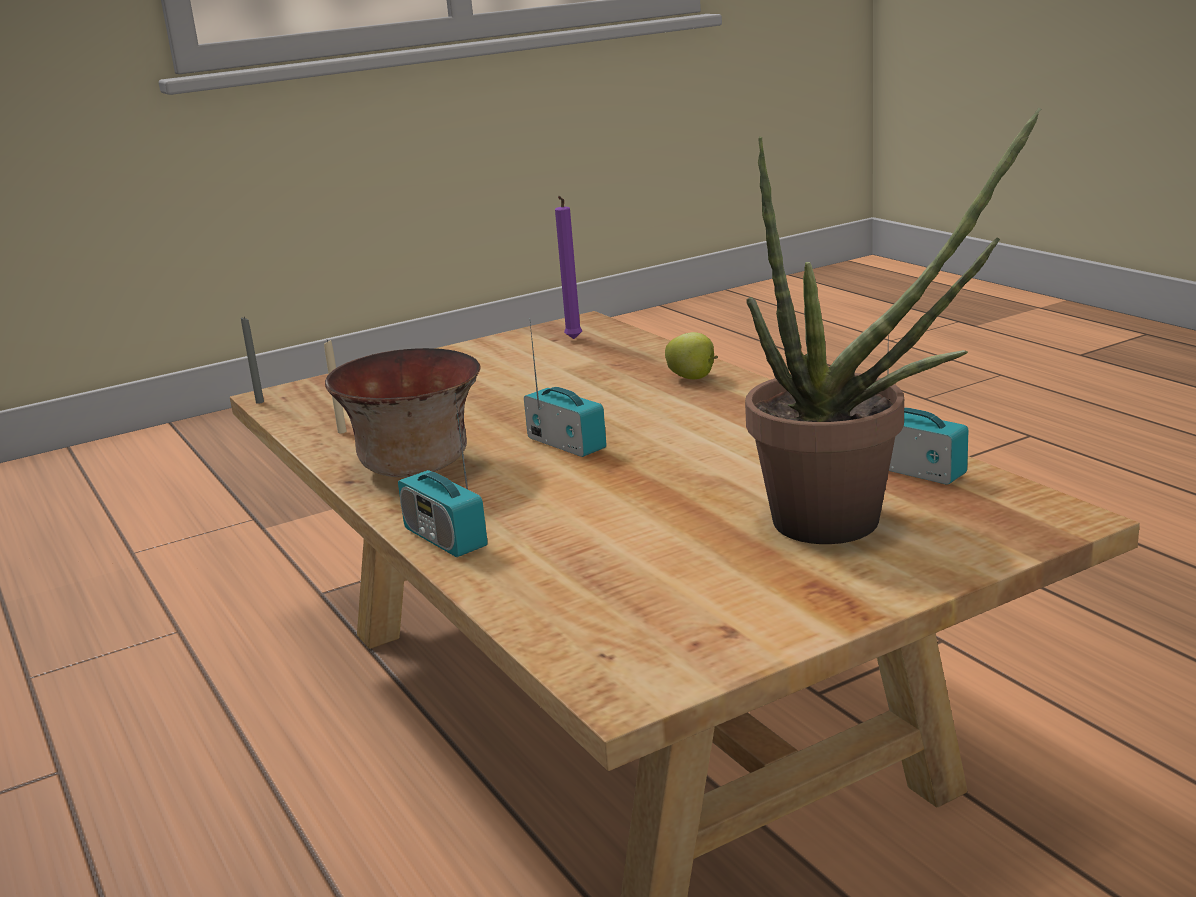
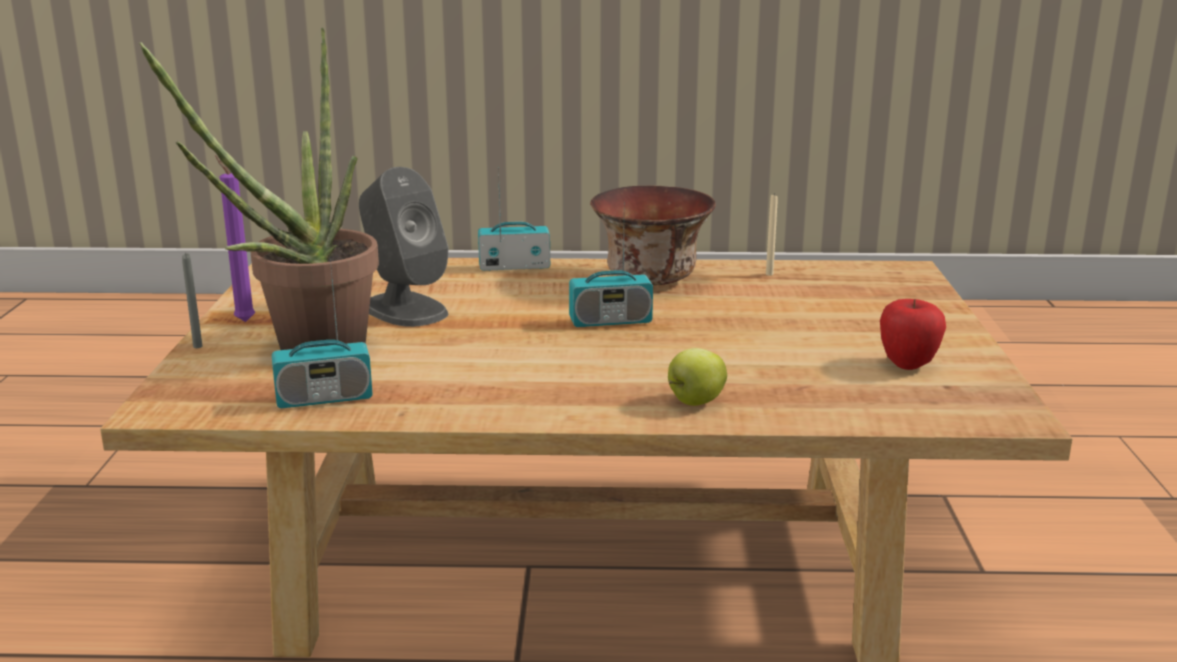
camera: 120 degrees right, 0 degrees up
grey candle [241,317,264,404] -> grey candle moved to [182,253,203,348]
purple candle [555,196,582,339] -> purple candle moved to [215,155,255,322]
none -> grey speaker [359,167,449,327]
none -> apple [880,299,946,370]

